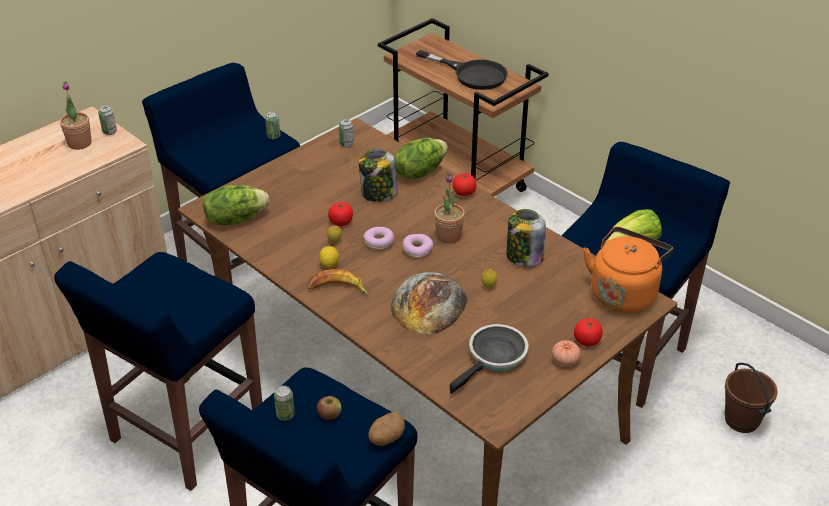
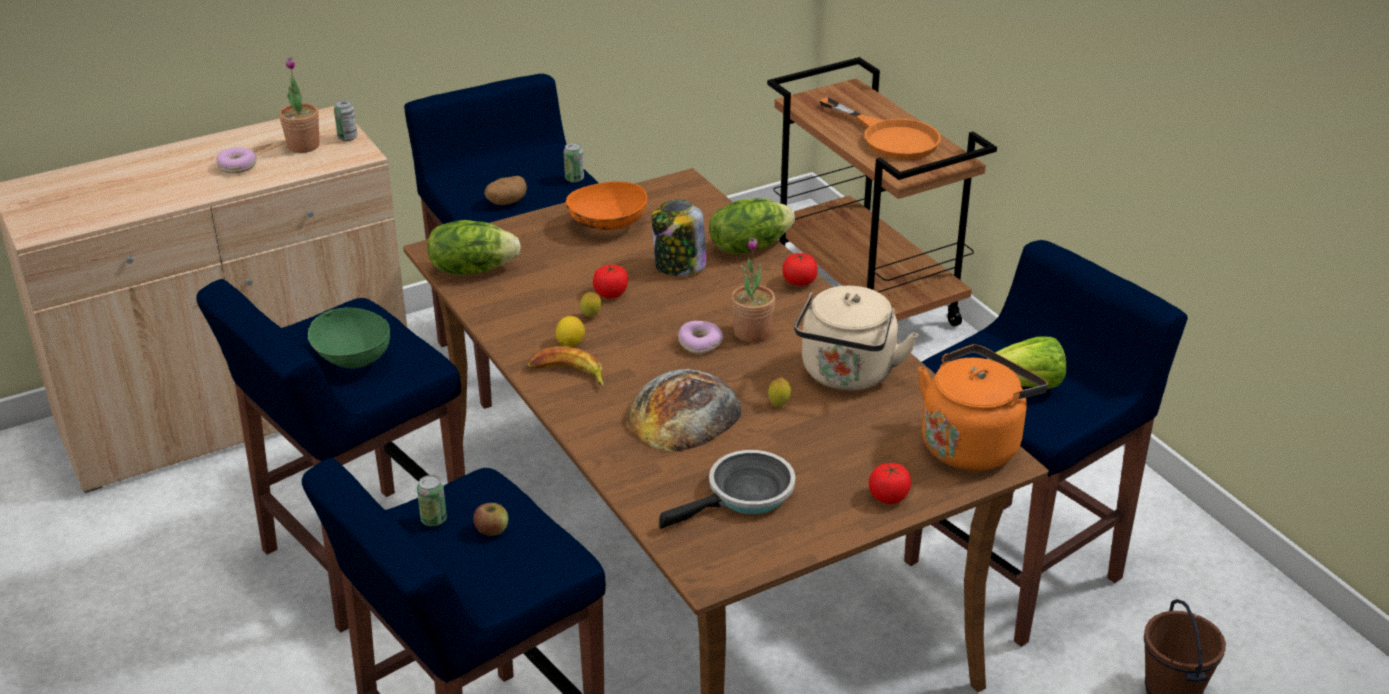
camera: 15 degrees right, 5 degrees down
can [339,119,354,148] -> none
donut [363,227,394,250] -> donut moved to [216,147,257,173]
potato [368,412,405,446] -> potato moved to [484,176,527,205]
black frying pan [416,50,508,90] -> orange frying pan [819,97,941,160]
jar [507,209,546,267] -> beige kettle [794,286,918,391]
tomato [552,340,581,366] -> none
none -> green bowl [308,307,390,368]
none -> orange bowl [565,181,647,230]

